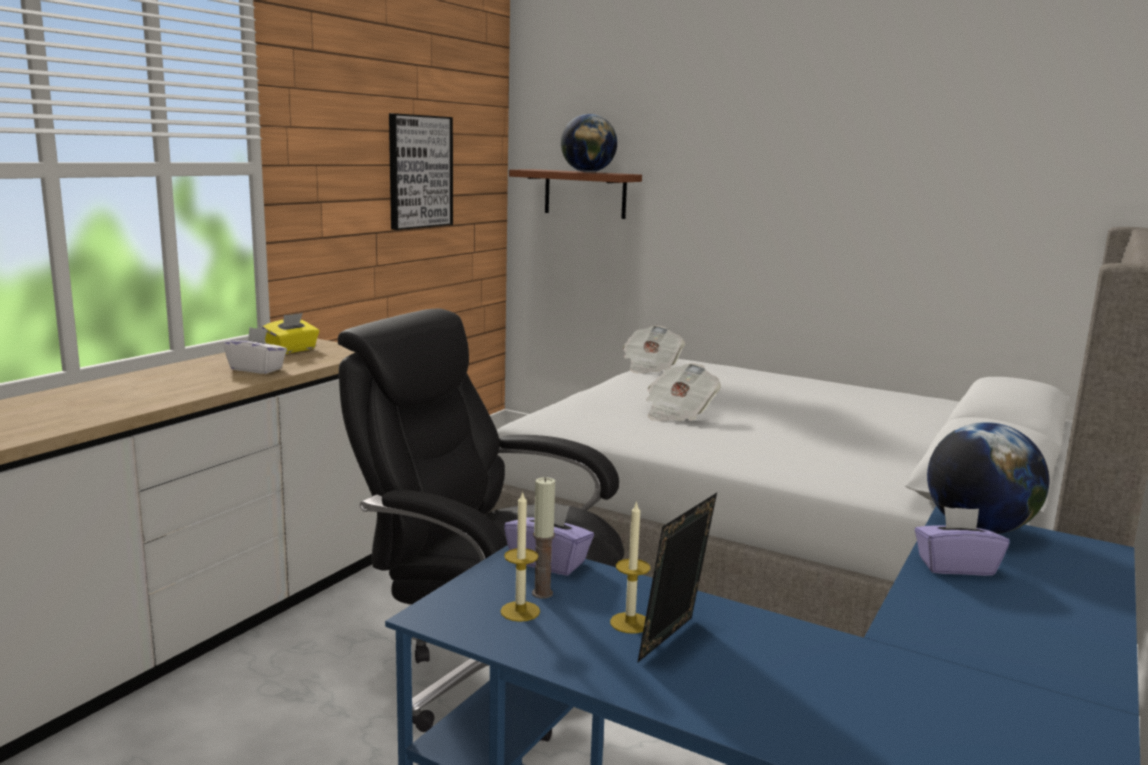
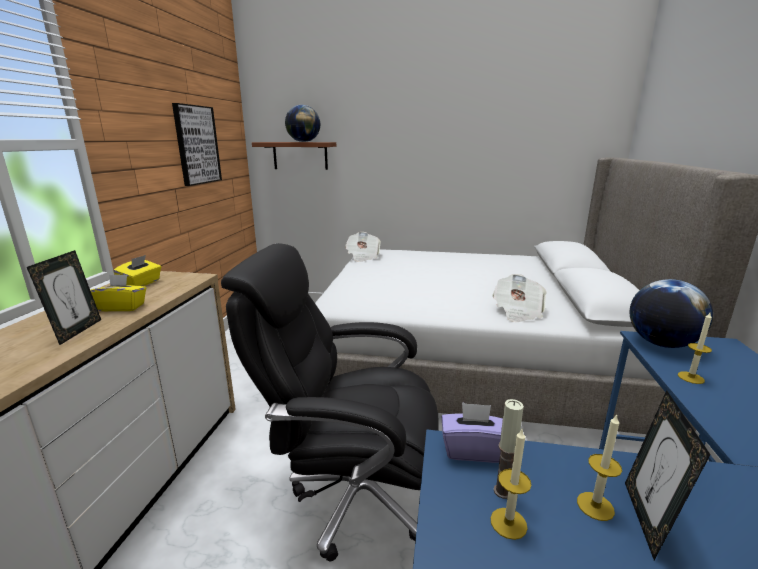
camera: 20 degrees left, 5 degrees up
white tissue box [223,327,287,374] -> yellow tissue box [90,274,147,311]
newspaper [646,363,721,422] -> newspaper moved to [492,274,546,322]
purple tissue box [915,507,1010,576] -> candle [678,313,712,384]
none -> picture frame [27,250,101,345]

